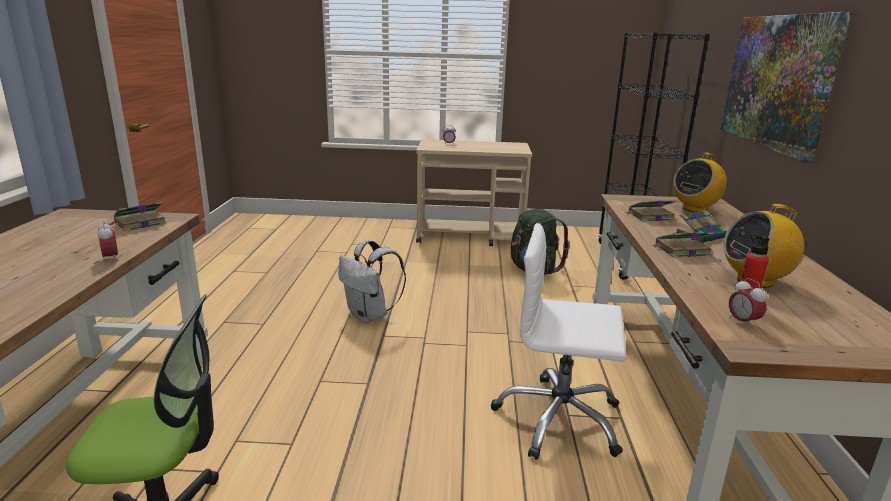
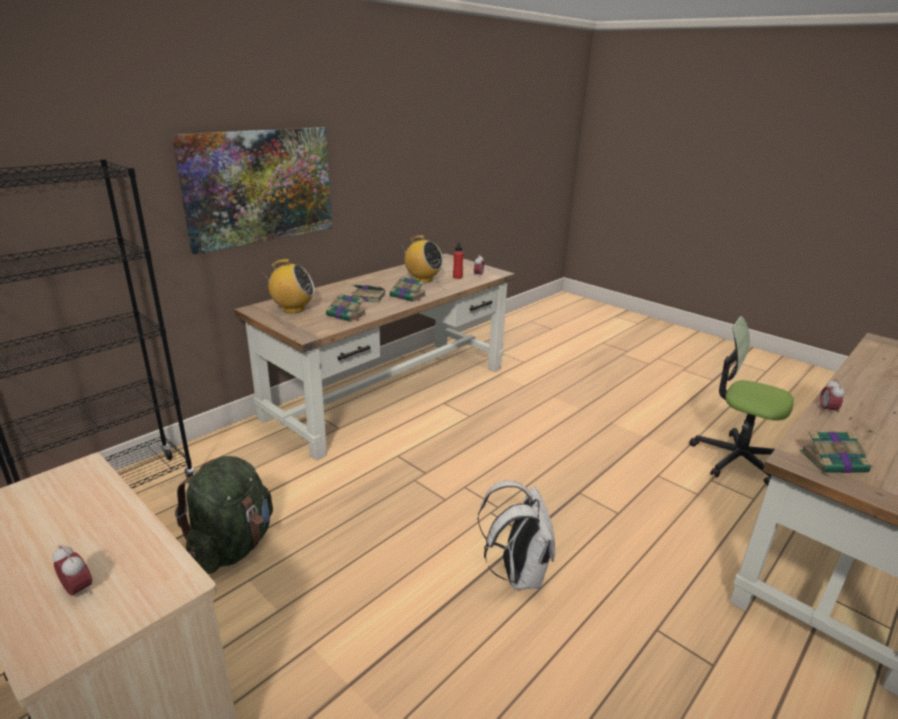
camera: 140 degrees left, 5 degrees up
white office chair [491,223,626,460] -> none

